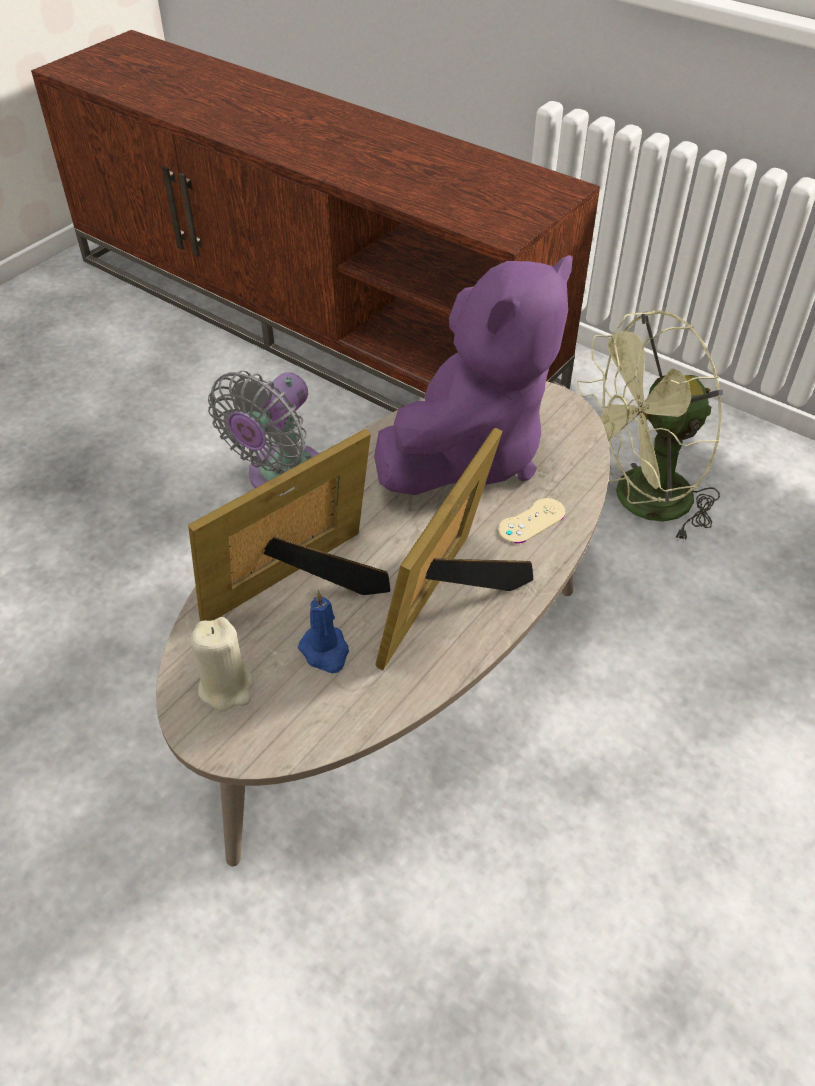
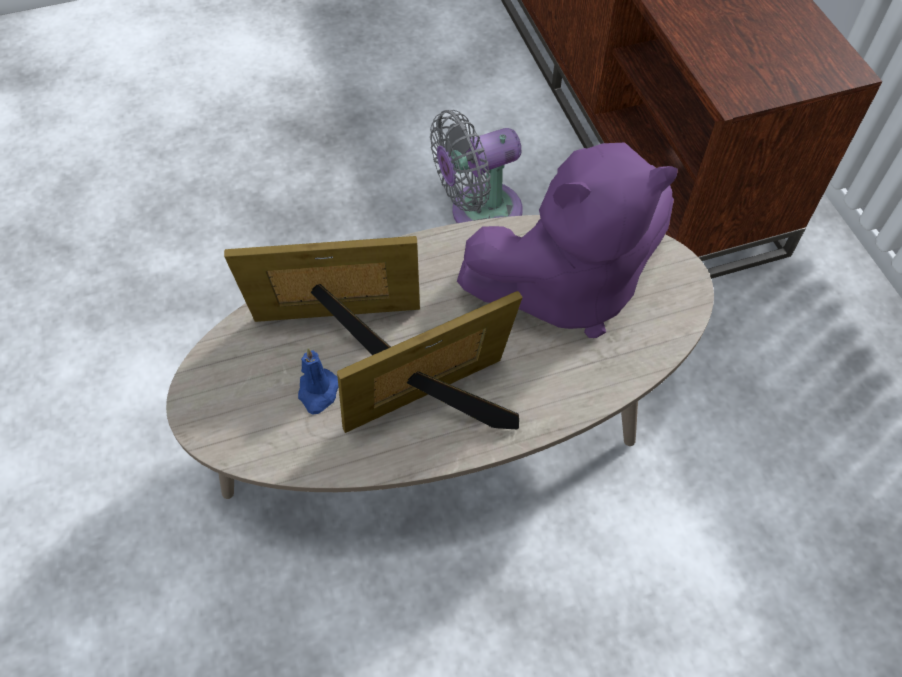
camera: 35 degrees right, 10 degrees up
beige candle [190,617,254,711] -> none
beige game controller [498,498,566,544] -> none
green fan [577,310,723,543] -> none

